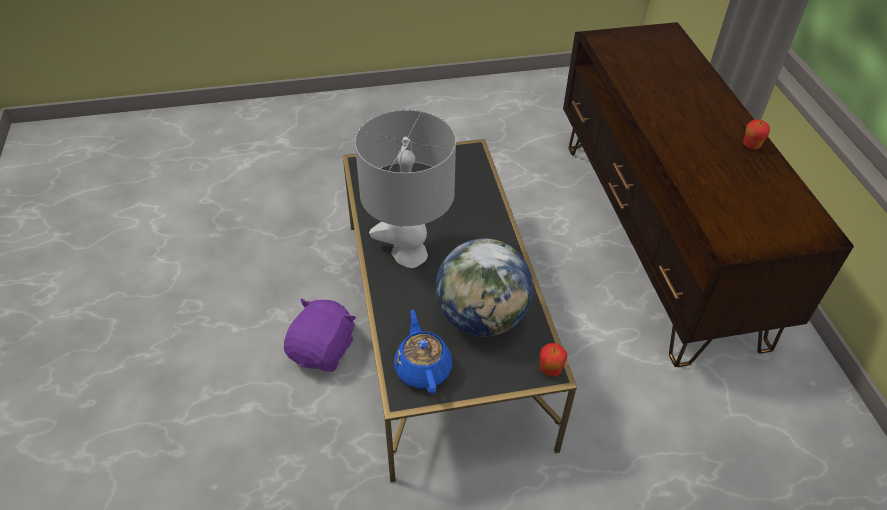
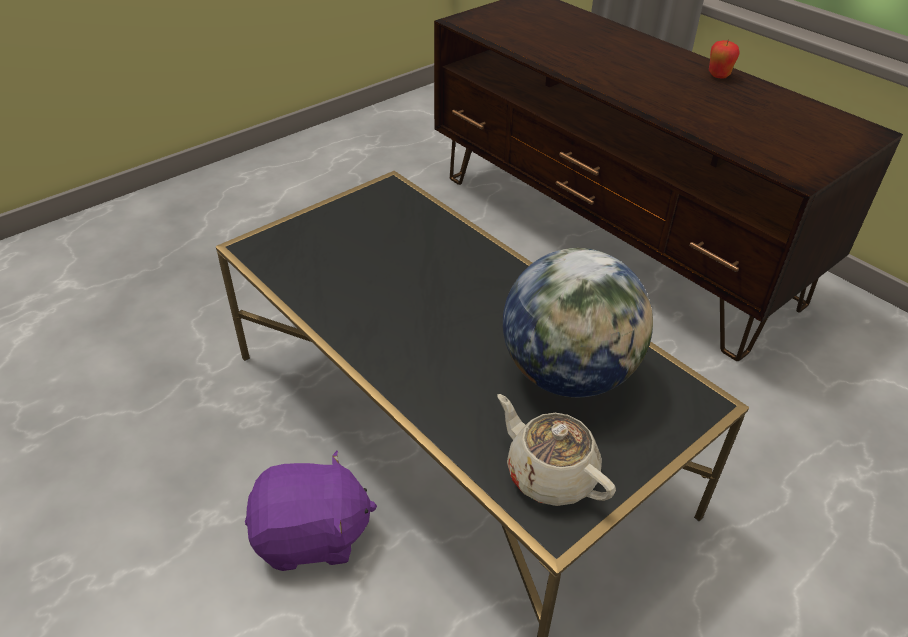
camera: 30 degrees left, 5 degrees down
purple plush toy [284,298,356,372] -> purple plush toy turned 90 degrees clockwise [245,451,377,571]
grey table lamp [355,110,456,268] -> none
blue teapot [394,310,452,394] -> beige teapot [497,394,616,506]
apple [540,343,567,377] -> none

